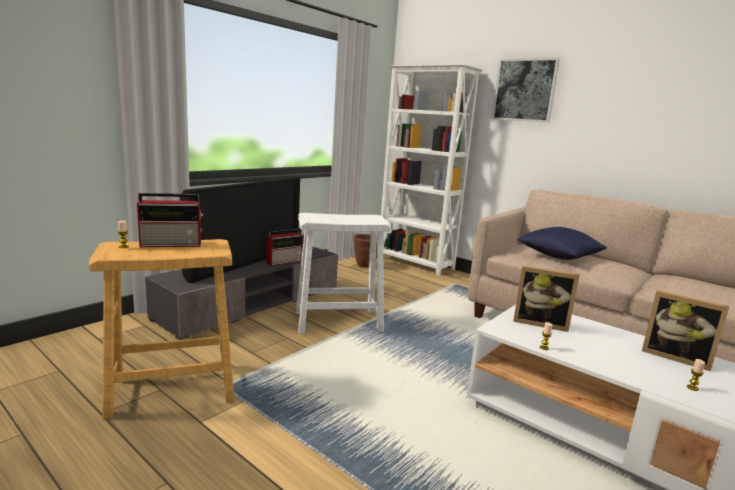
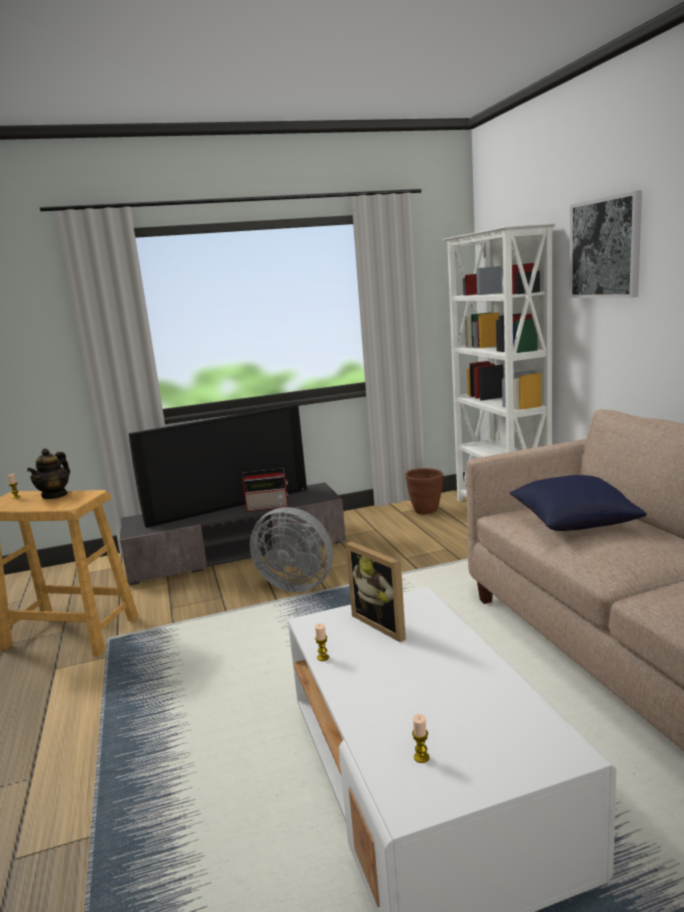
camera: 35 degrees right, 0 degrees up
radio [137,193,203,247] -> teapot [27,448,70,499]
white stool [296,213,391,334] -> grey fan [250,507,333,592]
picture frame [642,290,729,371] -> none

